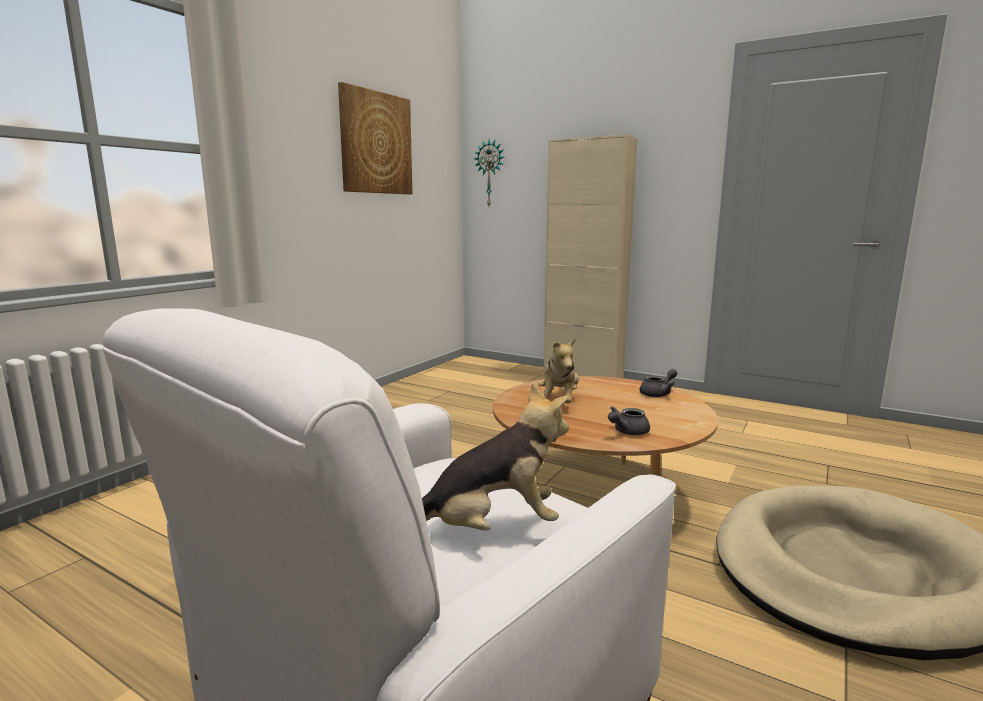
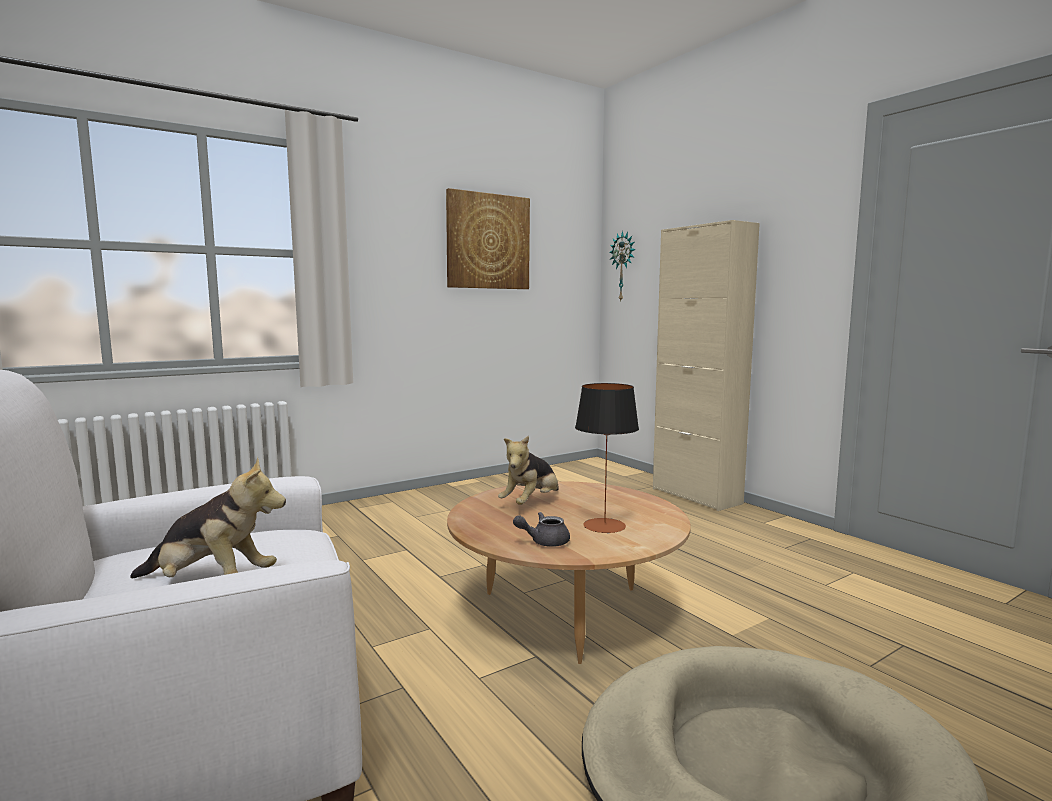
camera: 25 degrees right, 5 degrees down
grey teapot [640,369,677,397] -> none
none -> table lamp [575,383,639,533]

